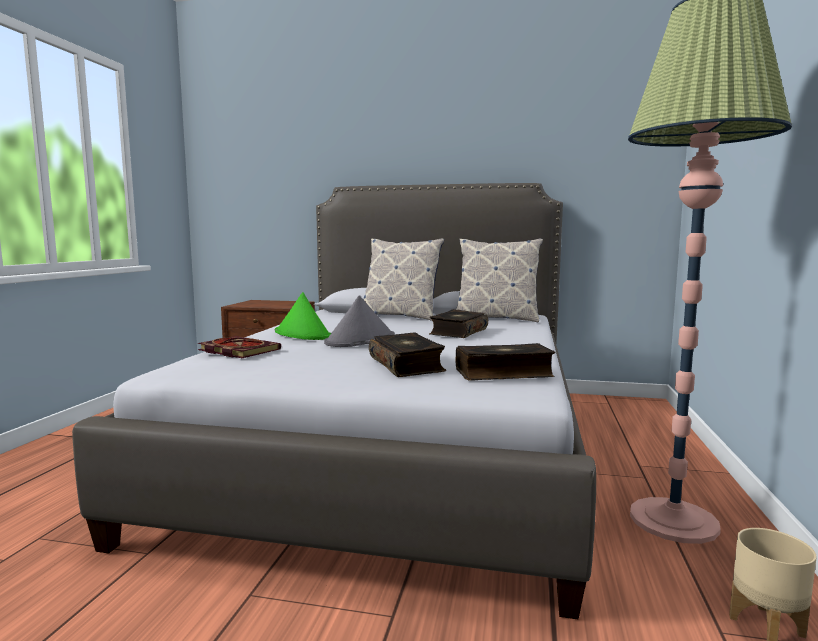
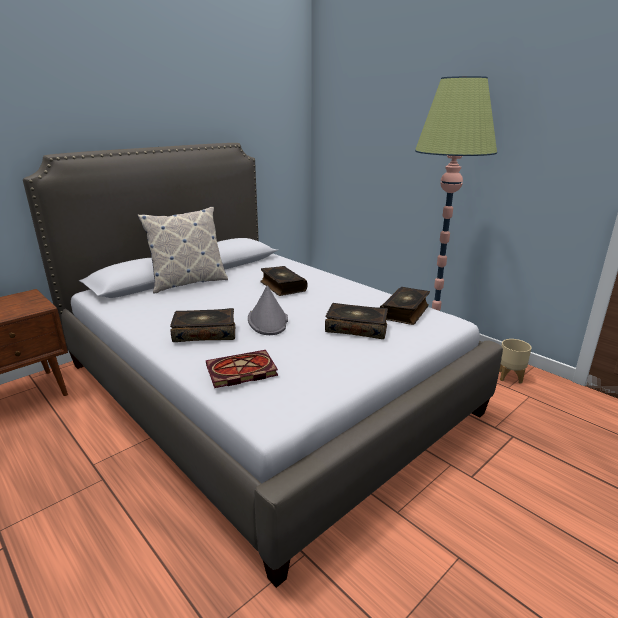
camera: 55 degrees left, 15 degrees up
green hat [275,292,331,340] -> book [170,308,235,342]
pillow [456,239,543,323] -> none

